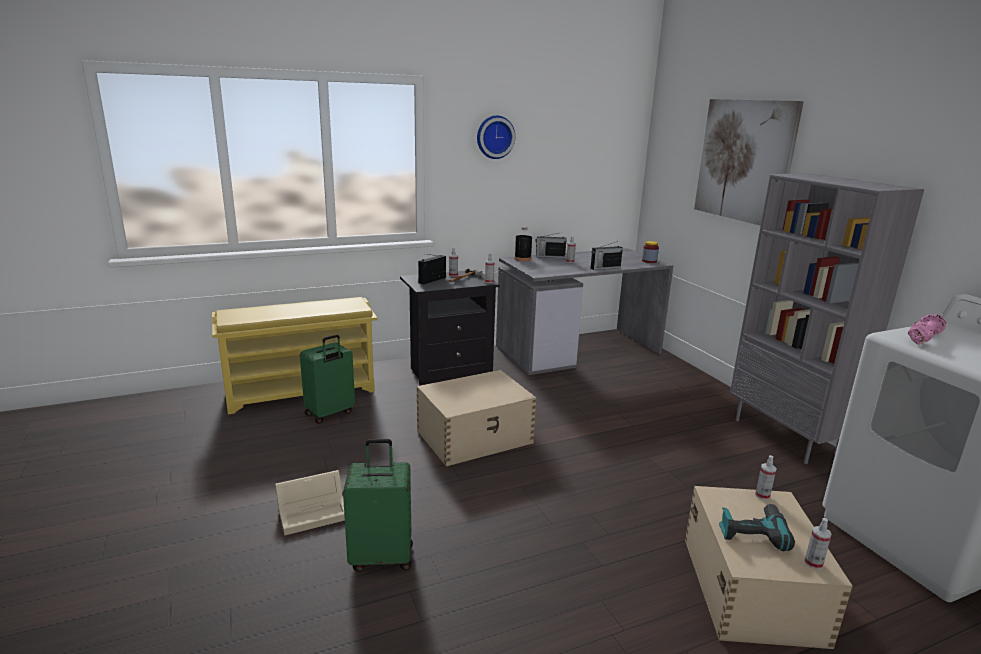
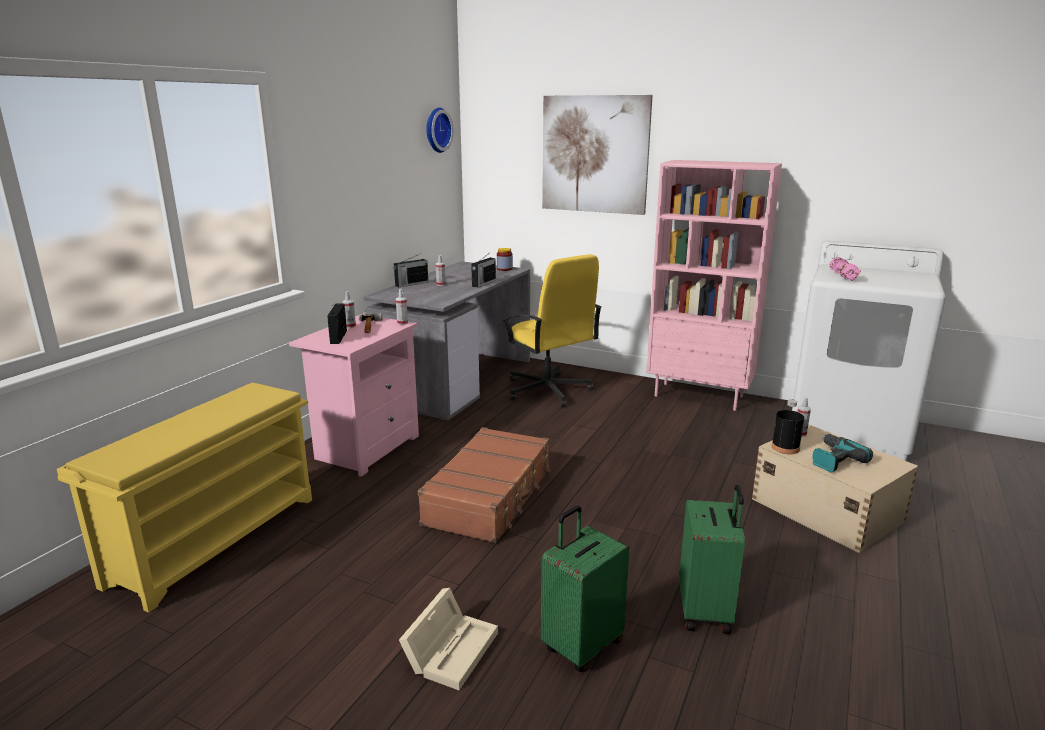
camera: 40 degrees left, 0 degrees up
green suitcase [300,334,355,424] -> green suitcase moved to [679,485,745,634]
black nightstand [400,271,500,386] -> pink nightstand [289,314,419,477]
beige storage box [417,370,536,466] -> brown suitcase [418,427,551,543]
wall clock [477,116,515,159] -> wall clock moved to [426,108,454,153]
black bottle [515,227,532,261] -> black bottle moved to [772,399,804,454]
grey bookcase [730,173,924,464] -> pink bookcase [646,160,782,411]
spray bottle [805,518,832,569] -> none
none -> yellow office chair [503,254,602,407]

